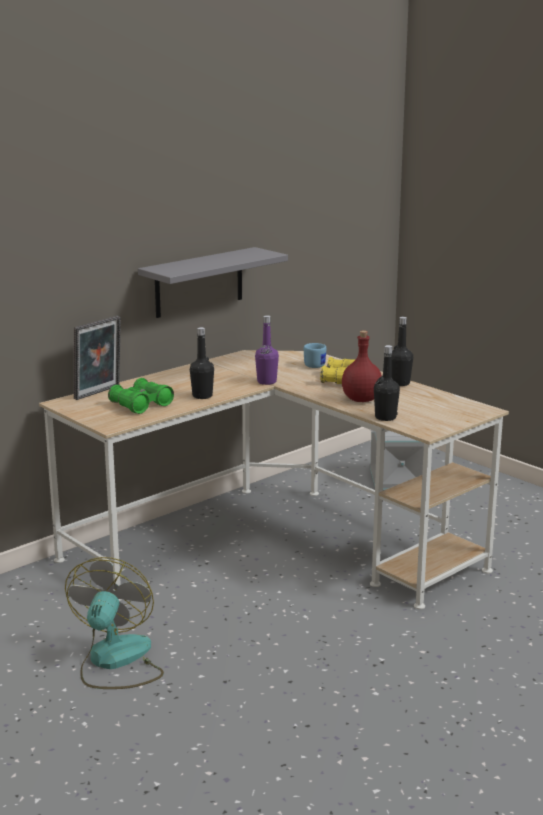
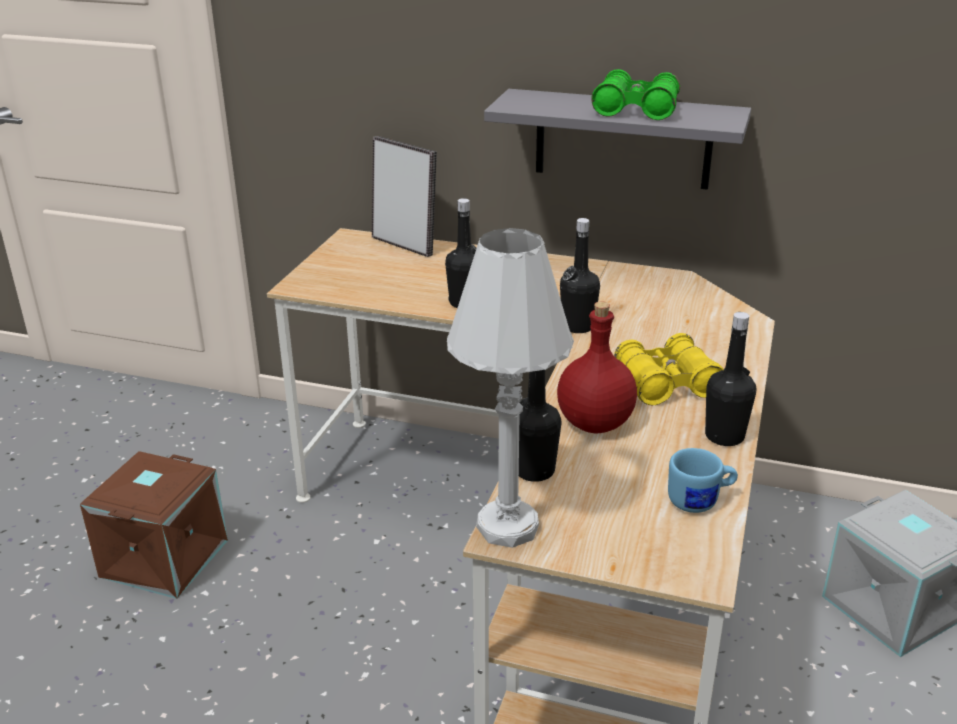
camera: 60 degrees right, 10 degrees up
fan [65,557,164,689] -> brown storage box [80,451,228,599]
picture frame [74,316,121,400] -> picture frame turned 150 degrees counterclockwise [372,136,437,257]
green binoculars [108,378,174,414] -> green binoculars moved to [591,69,680,120]
purple bottle [255,315,279,385] -> black bottle [560,218,600,333]
blue mug [304,343,326,368] -> blue mug moved to [668,448,738,513]
none -> white table lamp [447,228,574,548]

